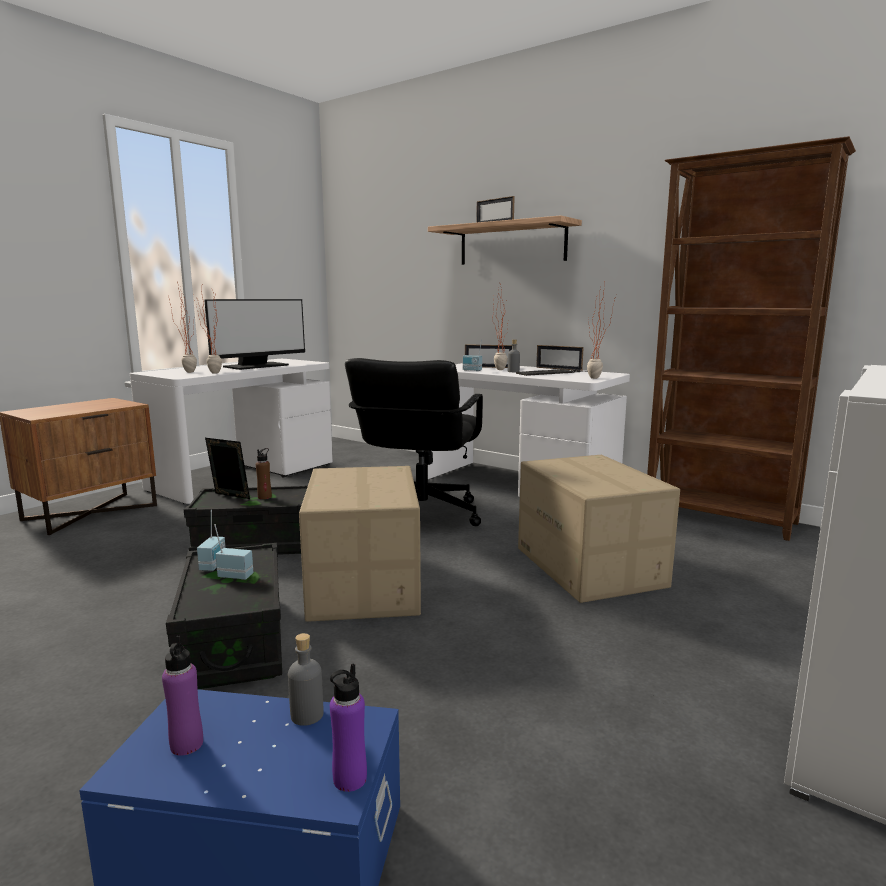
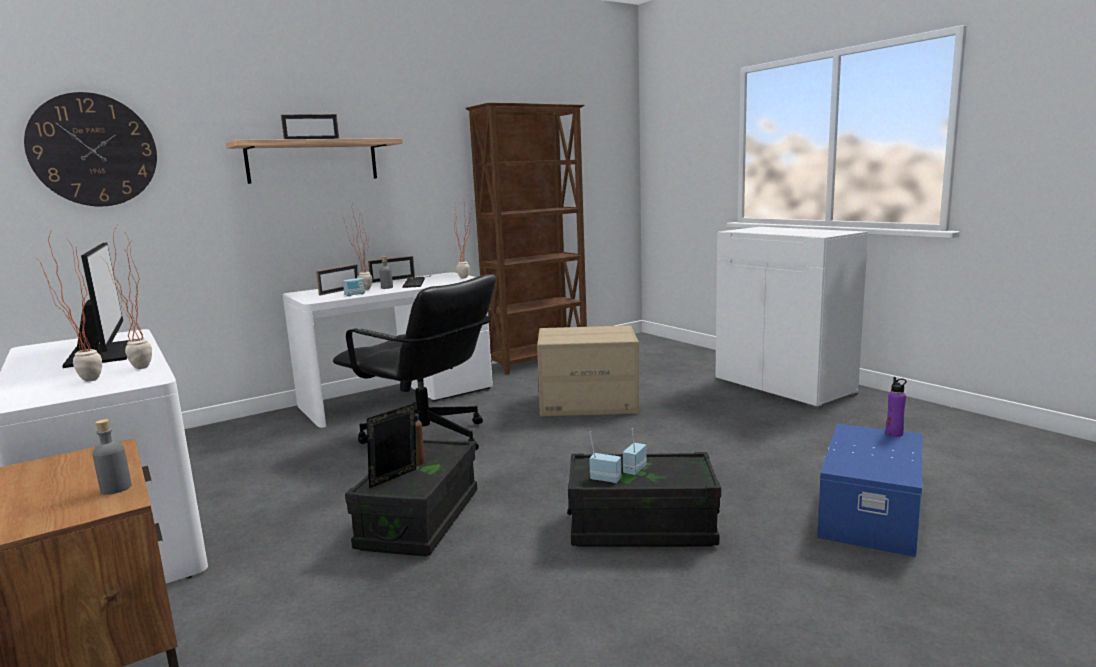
camera: 70 degrees left, 0 degrees up
purple bottle [162,636,203,756] -> none
grey bottle [288,633,324,726] -> grey bottle moved to [92,419,131,495]
cardboard box [299,466,421,622] -> none
none -> wall clock [24,92,157,207]

